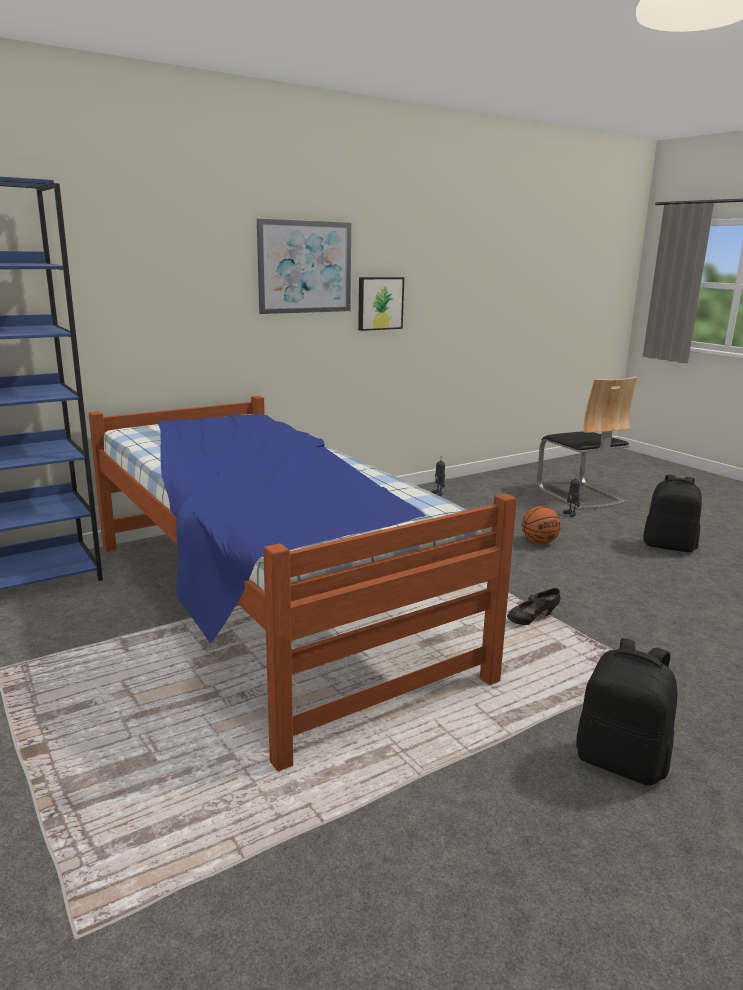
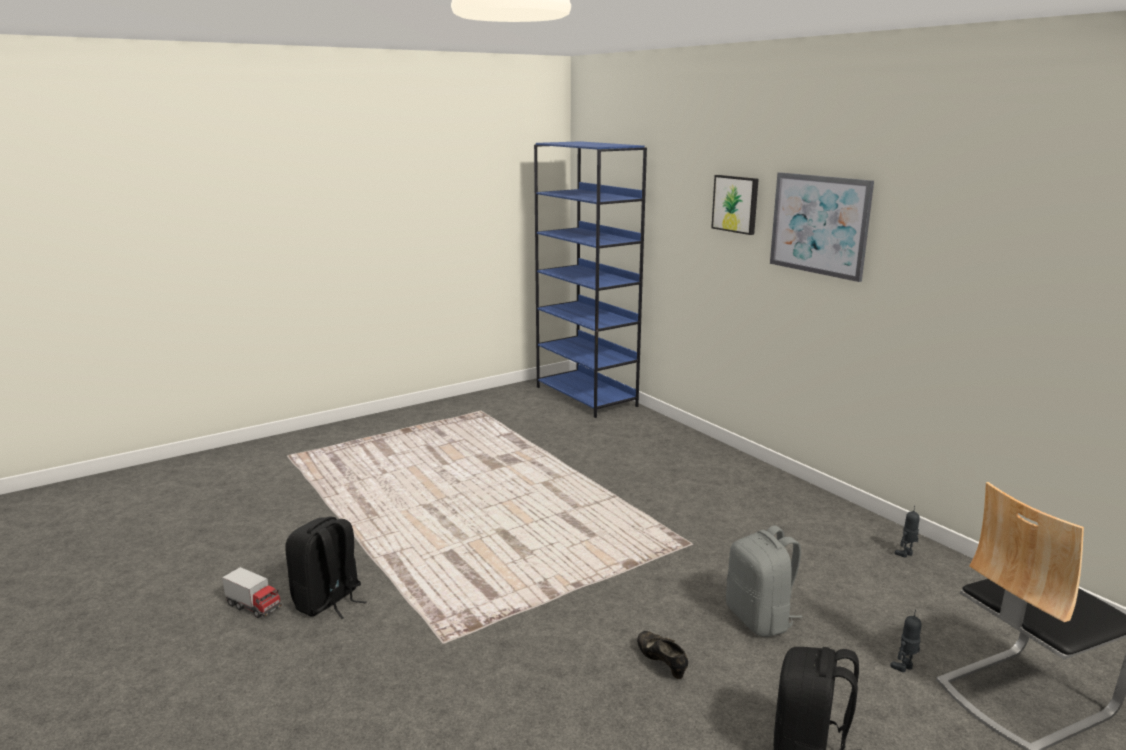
camera: 90 degrees right, 0 degrees up
bed [89,396,517,771] -> none
picture [358,277,404,331] -> picture moved to [711,175,759,235]
black shoe [507,588,560,625] -> black shoe moved to [637,631,688,679]
basketball [522,506,561,544] -> grey backpack [726,525,802,637]
none -> toy truck [222,567,282,618]

